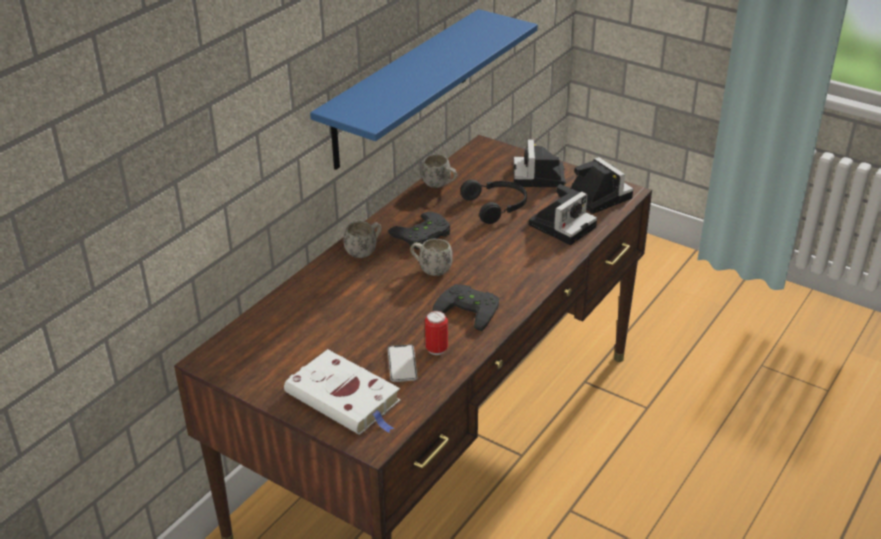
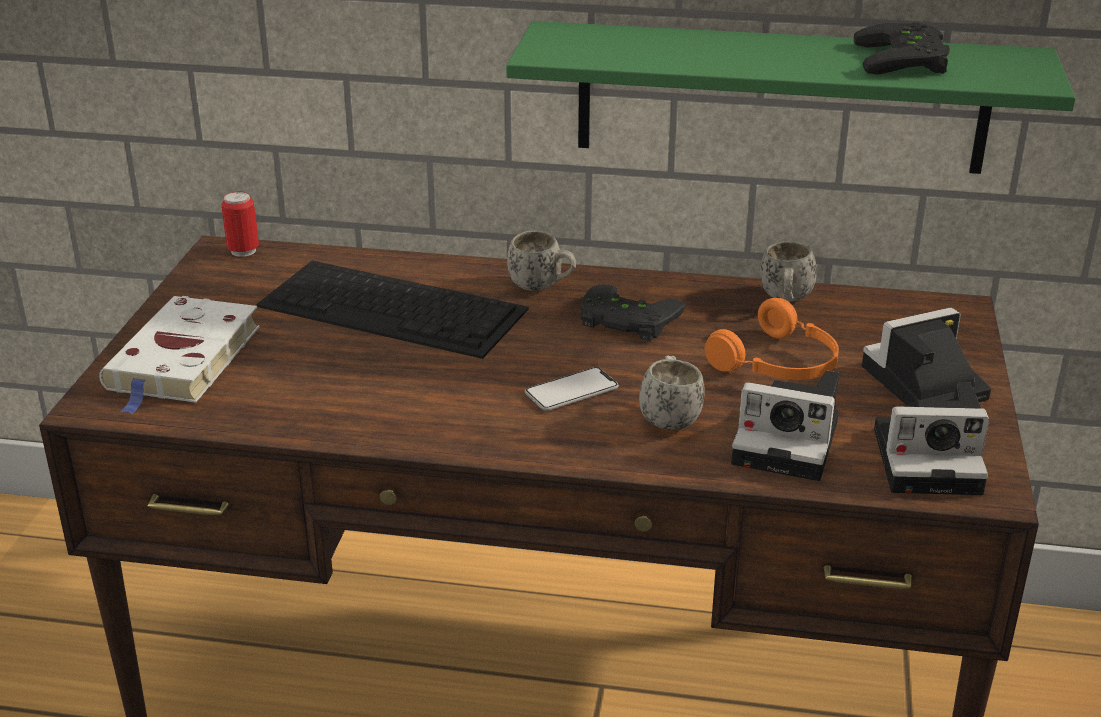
camera: 65 degrees right, 5 degrees down
blue shelf [310,9,538,170] -> green shelf [506,21,1076,174]
phone [388,344,418,382] -> phone moved to [525,367,619,411]
white mug [410,239,453,276] -> white mug moved to [639,355,705,430]
can [425,311,448,355] -> can moved to [221,191,259,257]
black game controller [432,284,499,331] -> black game controller moved to [854,22,950,75]
black headphones [461,179,527,224] -> orange headphones [705,298,839,380]
camera [571,157,633,214] -> camera turned 60 degrees clockwise [874,382,989,495]
none -> keyboard [256,261,529,359]

